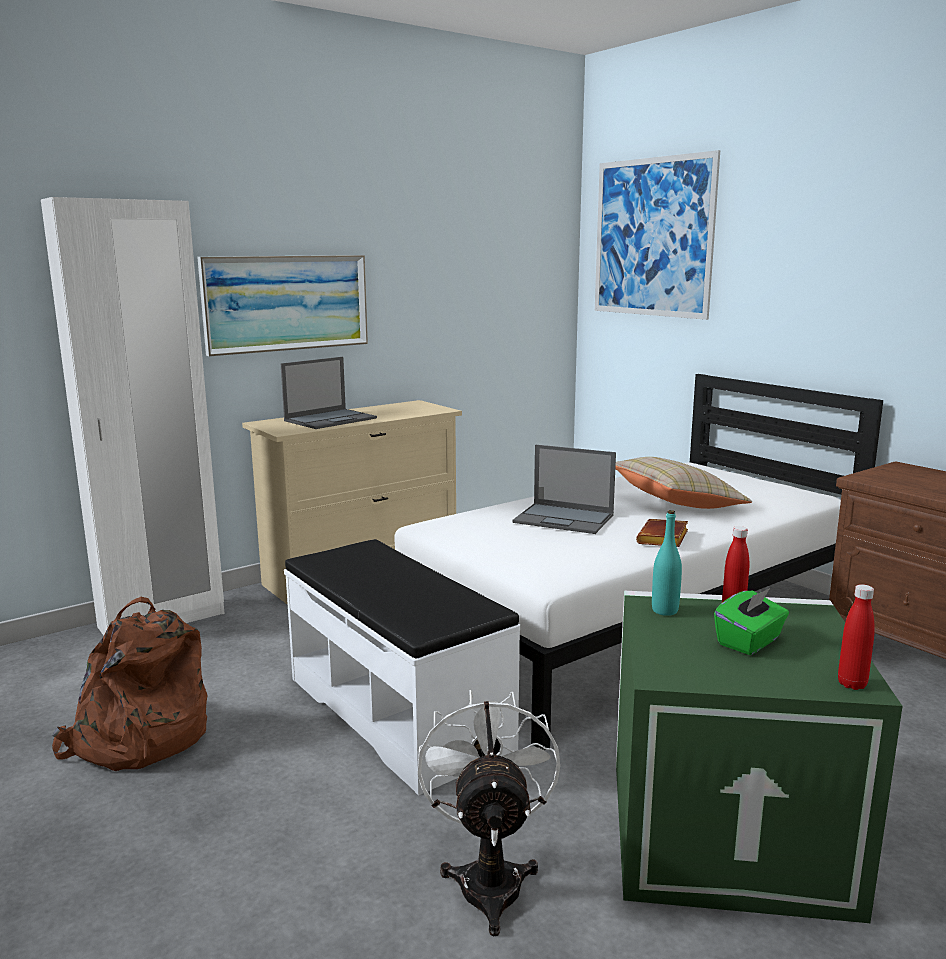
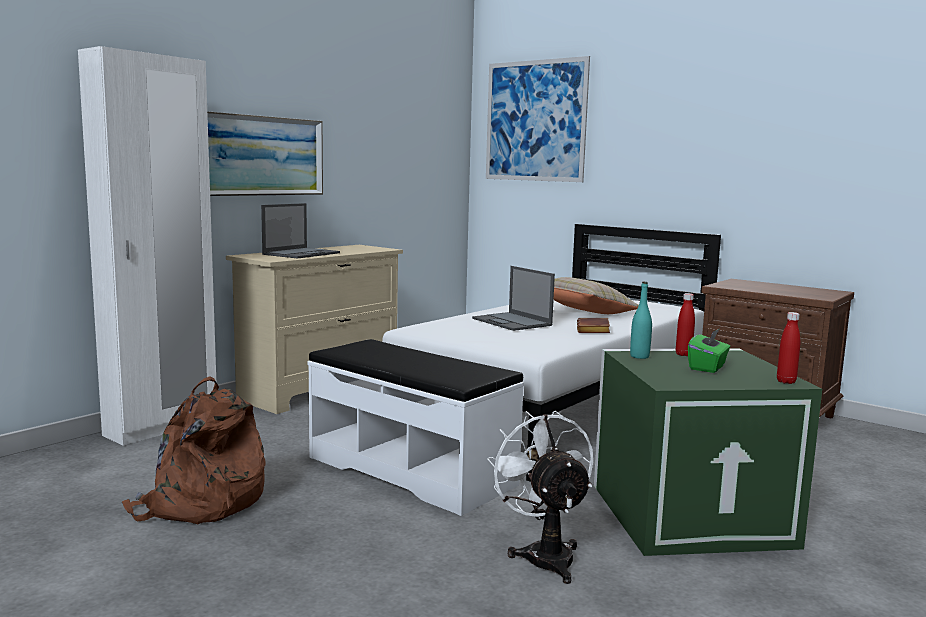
camera: 15 degrees left, 5 degrees down
laptop [512,445,616,534] -> laptop turned 45 degrees clockwise [472,266,555,331]

